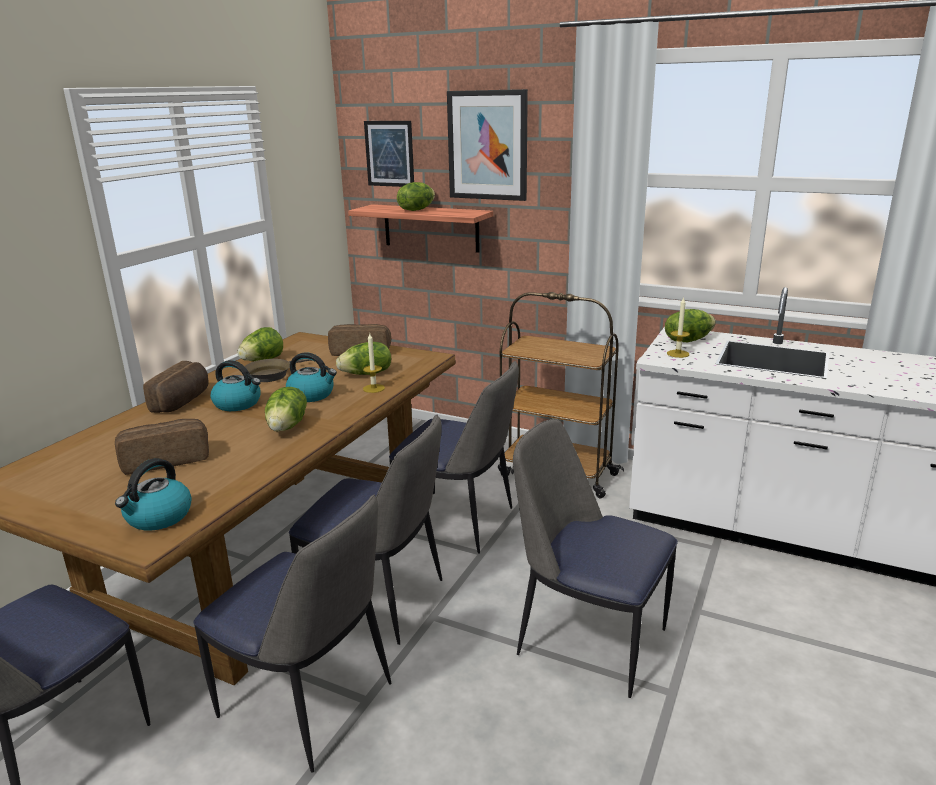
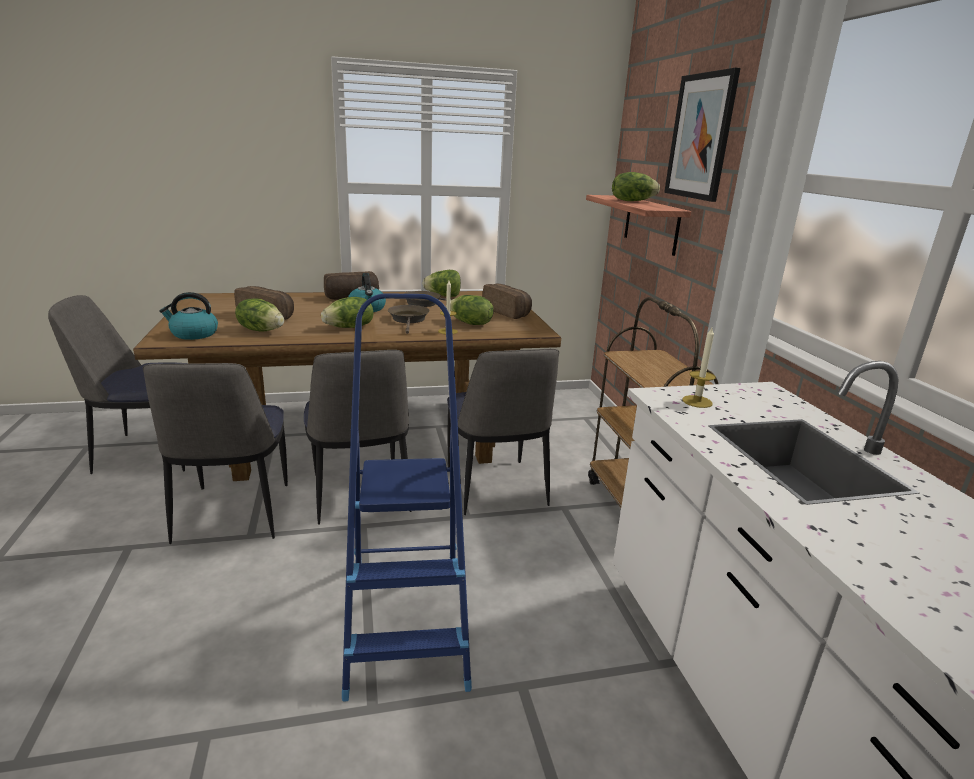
camera: 50 degrees right, 0 degrees up
kettle [286,352,337,402] -> brown frying pan [388,305,430,334]
picture [364,121,414,187] -> none
chair [513,419,678,698] -> blue step ladder [342,293,472,702]
lettuce [665,309,716,342] -> lettuce moved to [235,299,284,332]

